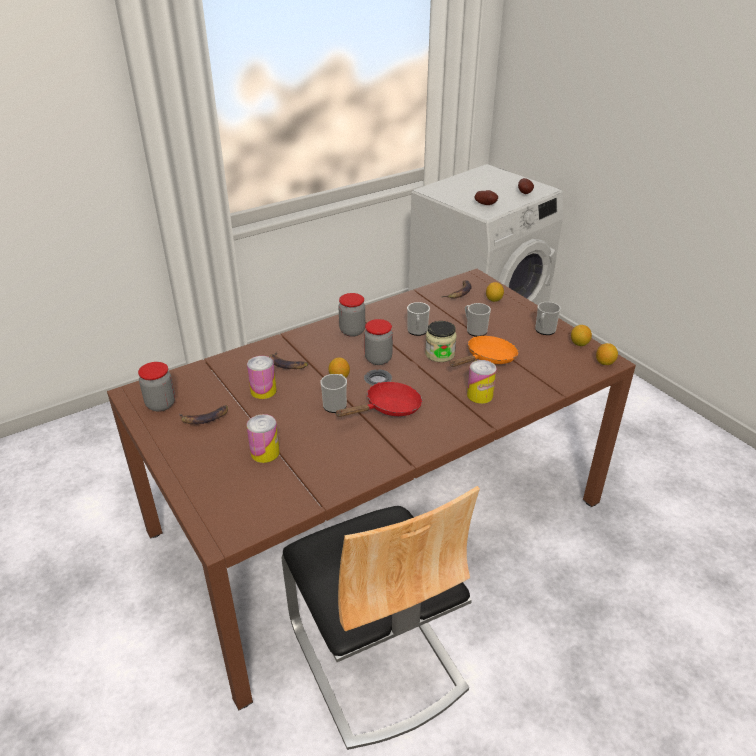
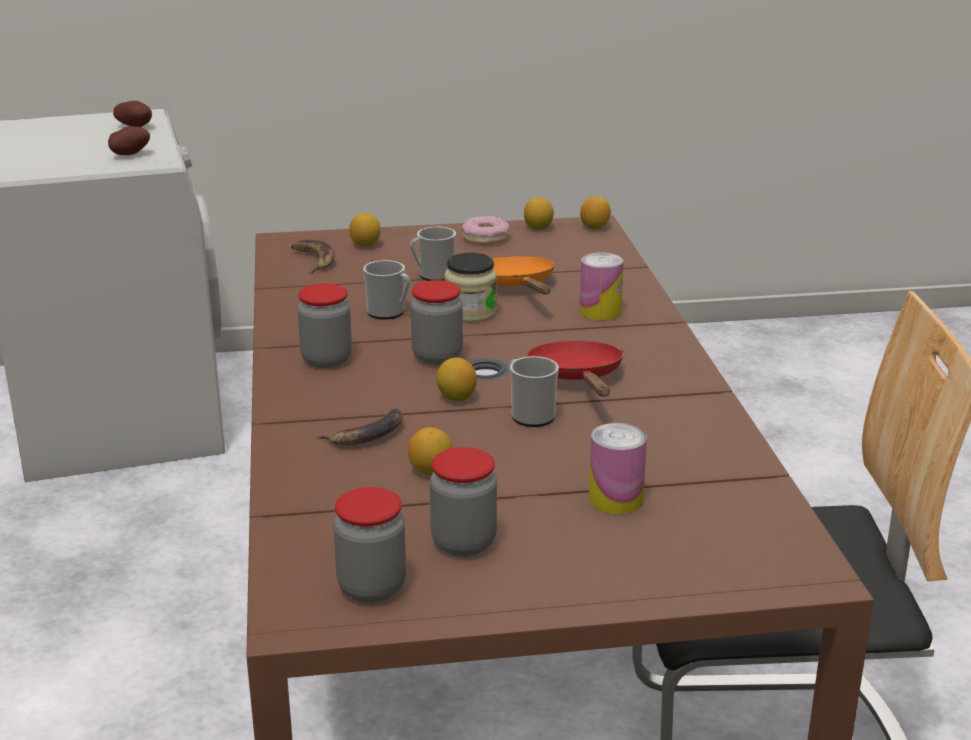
camera: 65 degrees left, 10 degrees down
banana [179,405,228,424] -> jar [430,447,497,557]
can [247,356,277,399] -> lemon [408,427,452,475]
mug [535,302,561,335] -> donut [461,216,509,245]

